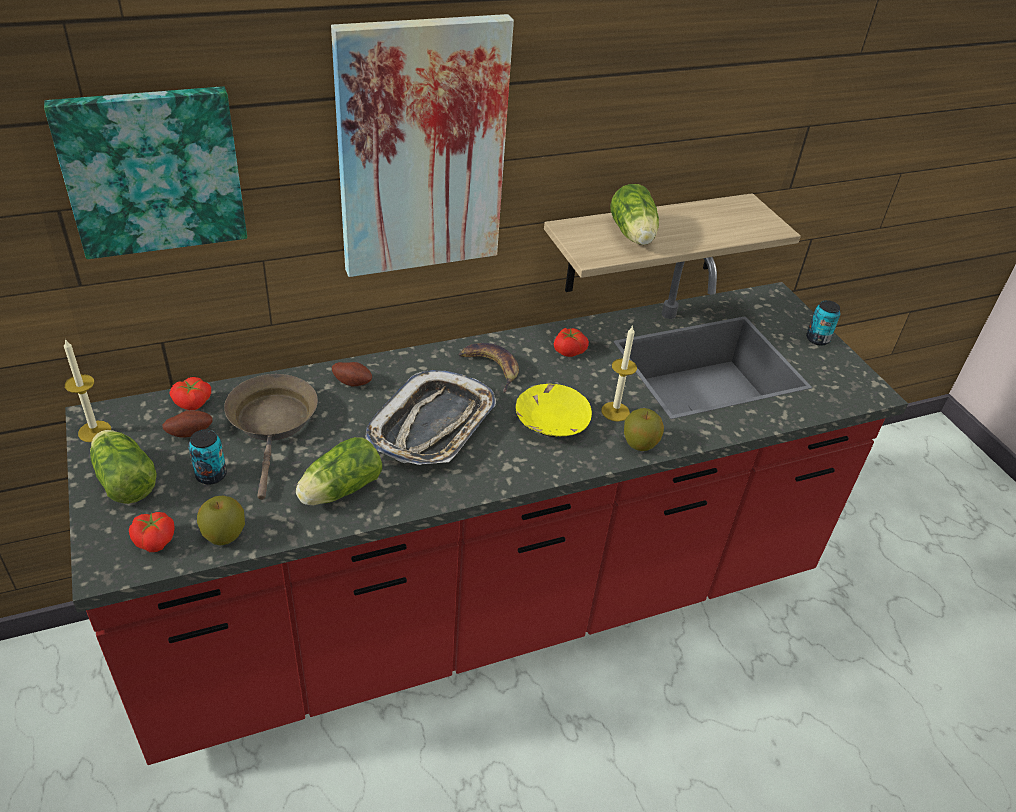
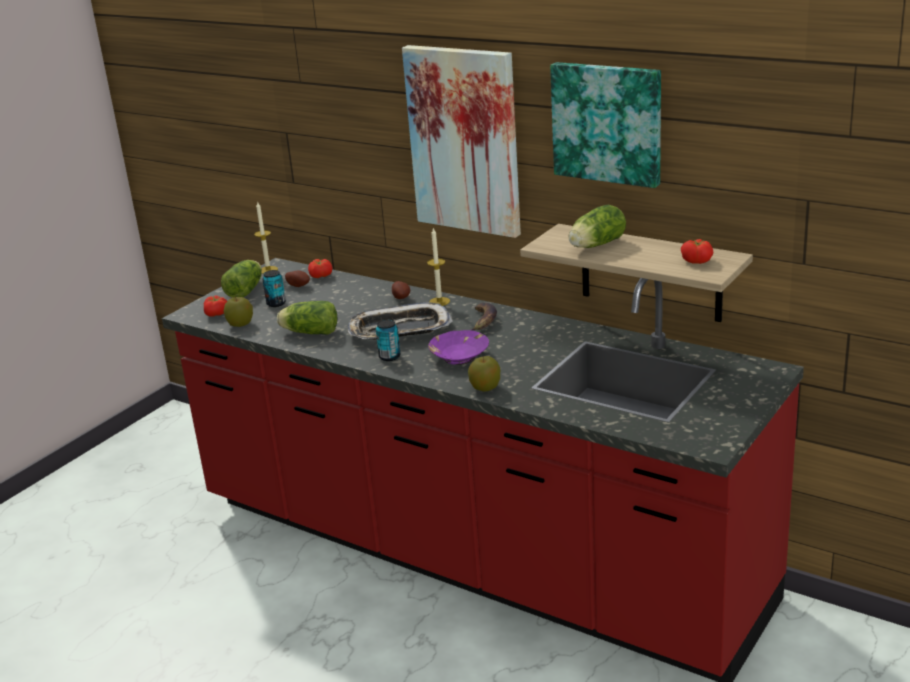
camera: 60 degrees right, 15 degrees down
picture [44,86,247,259] -> picture moved to [550,62,661,188]
brown frying pan [224,374,318,500] -> none
yellow bowl [515,384,592,437] -> purple bowl [428,330,489,365]
tomato [554,328,589,357] -> tomato moved to [681,239,713,264]
candle [601,325,637,422] -> candle moved to [427,228,450,306]
can [806,300,841,346] -> can moved to [376,320,400,361]

